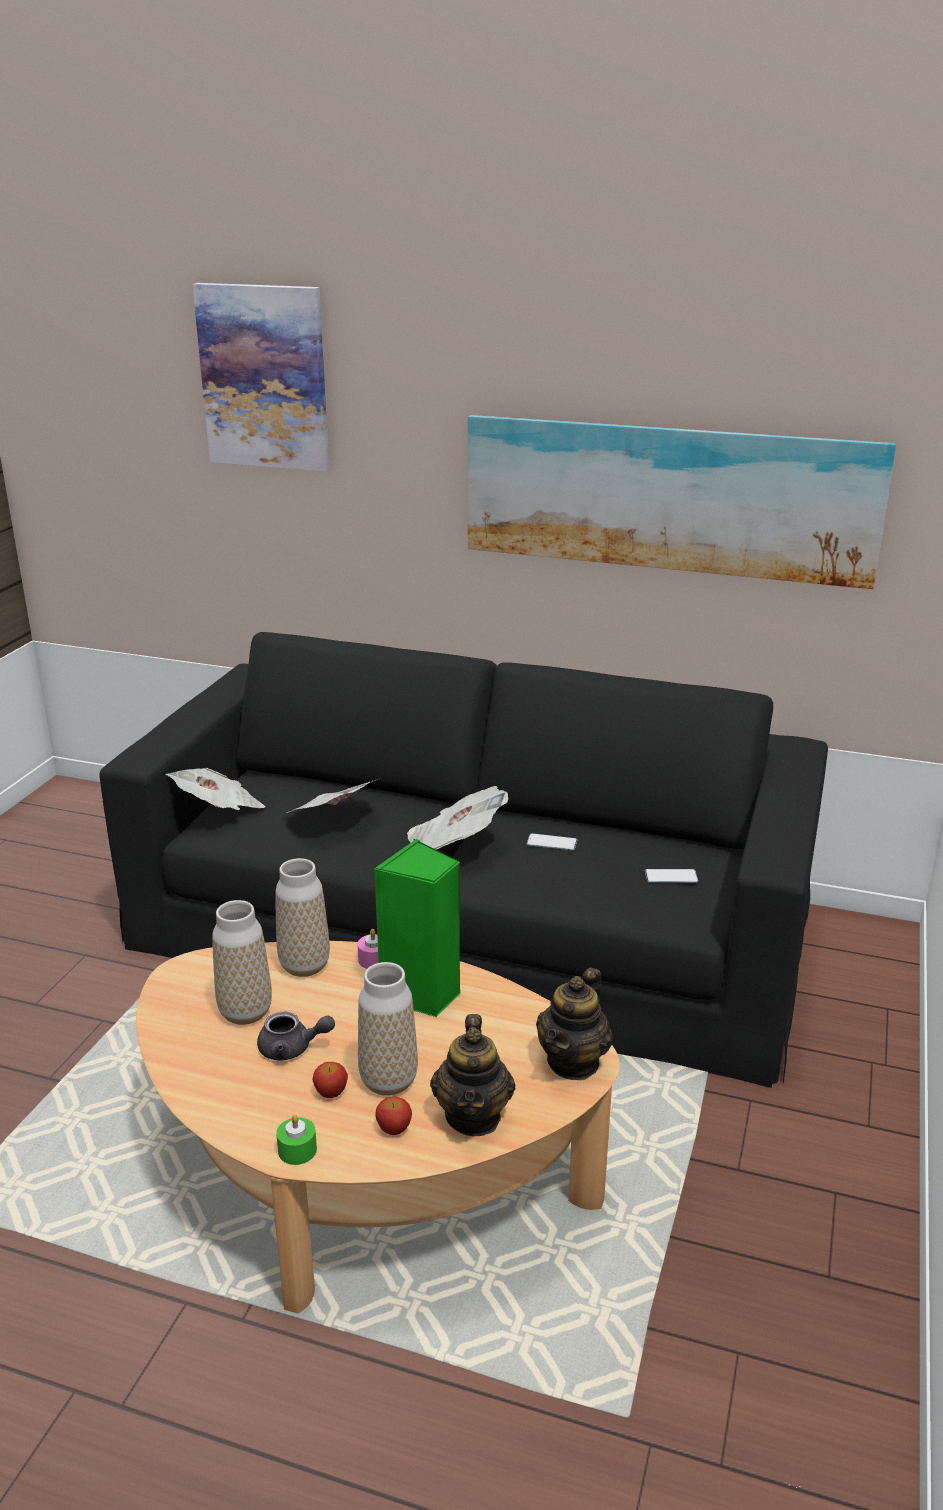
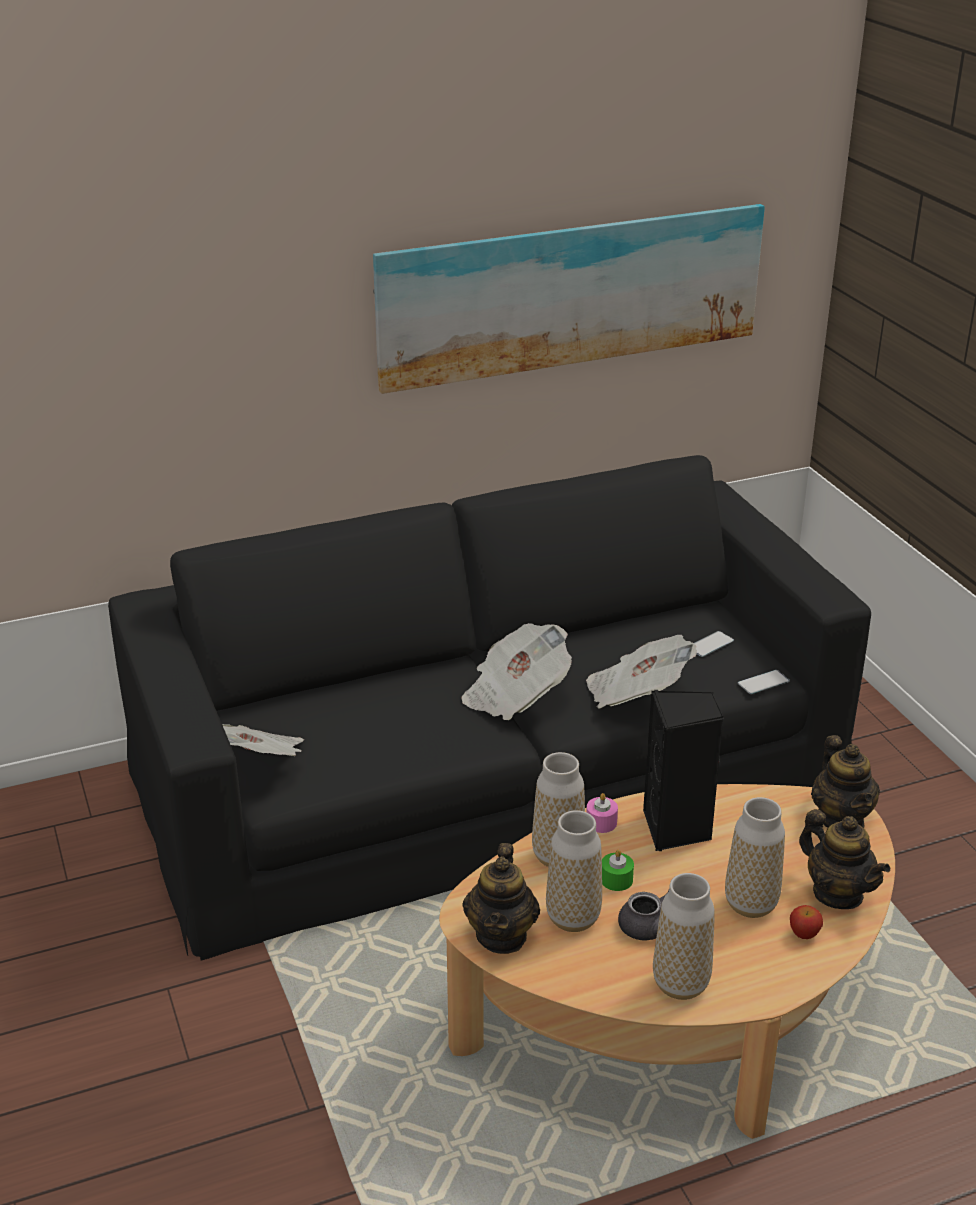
camera: 40 degrees left, 5 degrees up
picture [192,283,329,472] -> none
green candle [276,1115,317,1165] -> green candle moved to [602,849,634,891]
newspaper [286,779,378,813] -> newspaper moved to [586,635,697,709]
apple [312,1062,348,1098] -> none
green speaker [374,839,461,1017] -> black speaker [643,690,724,851]
phone [527,833,578,850] -> phone moved to [738,670,790,694]
none -> teapot [463,843,540,954]
none -> vase [653,873,715,1000]

